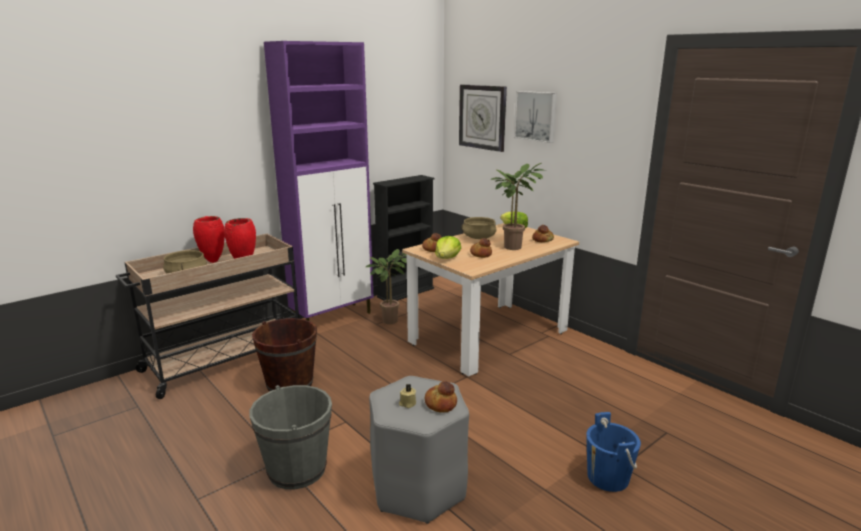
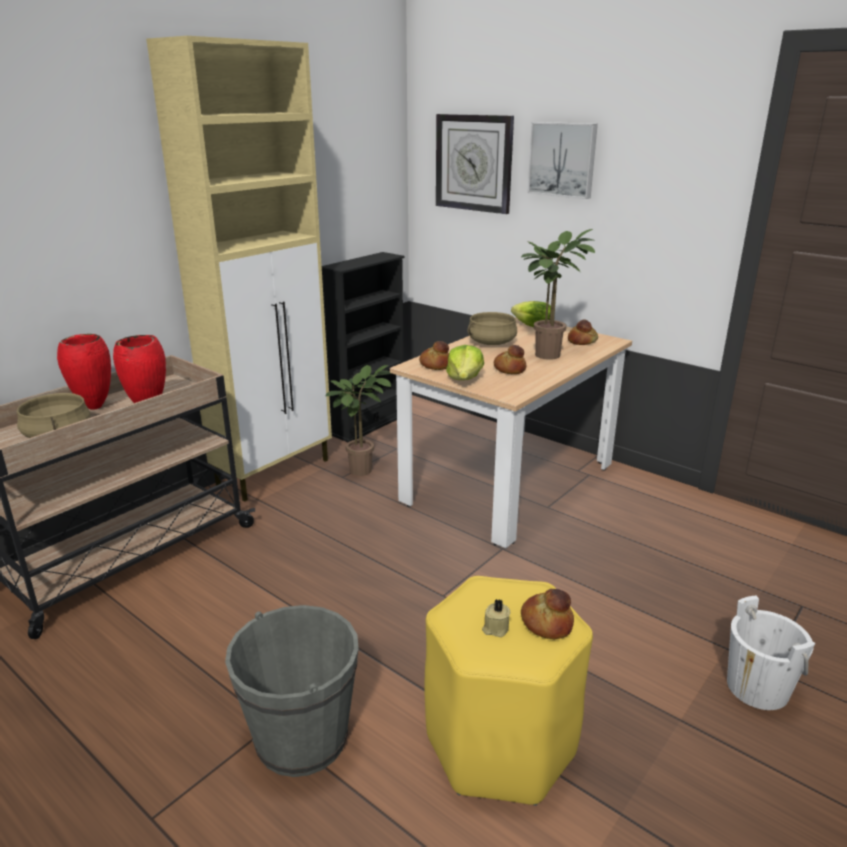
camera: 10 degrees left, 5 degrees up
brown bucket [252,318,317,392] -> none
purple cabinet [264,41,374,321] -> beige cabinet [146,36,332,501]
grey stool [369,376,469,524] -> yellow stool [424,576,593,806]
blue bucket [586,412,641,492] -> white bucket [727,596,815,710]

